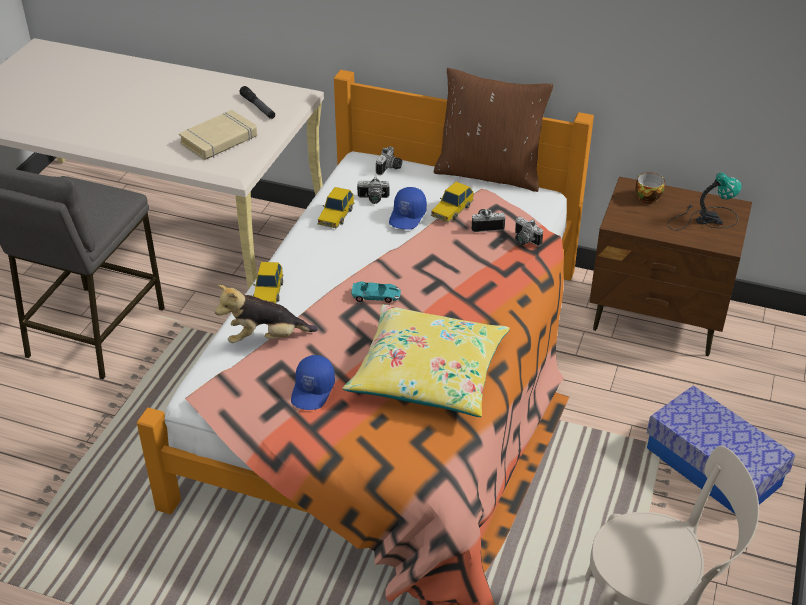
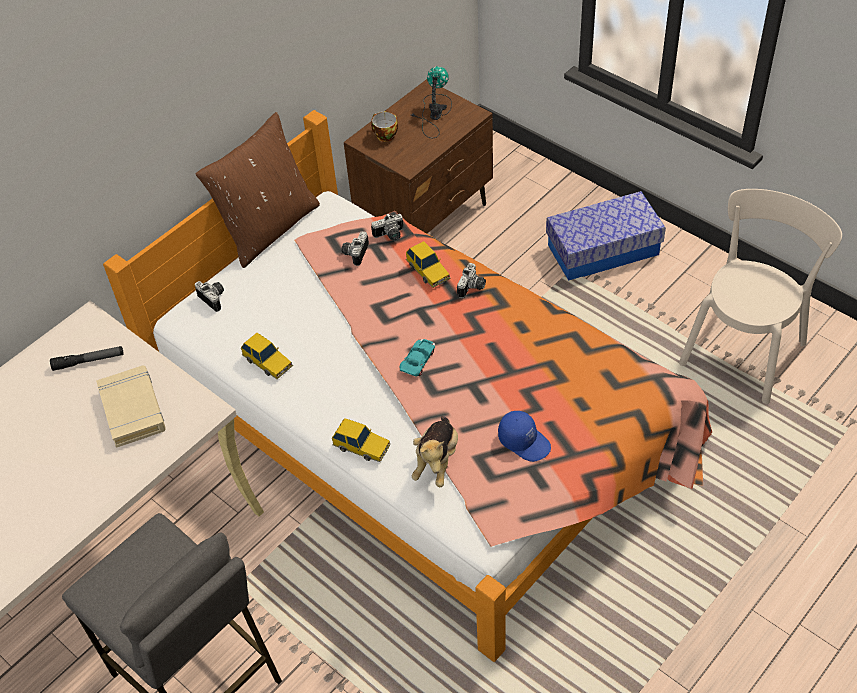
camera: 65 degrees left, 10 degrees up
yellow pillow [343,304,510,417] -> none
camera [357,177,389,204] -> camera moved to [457,263,486,298]
blue cap [389,187,427,230] -> none
toy car [431,182,474,223] -> toy car moved to [406,241,451,288]

